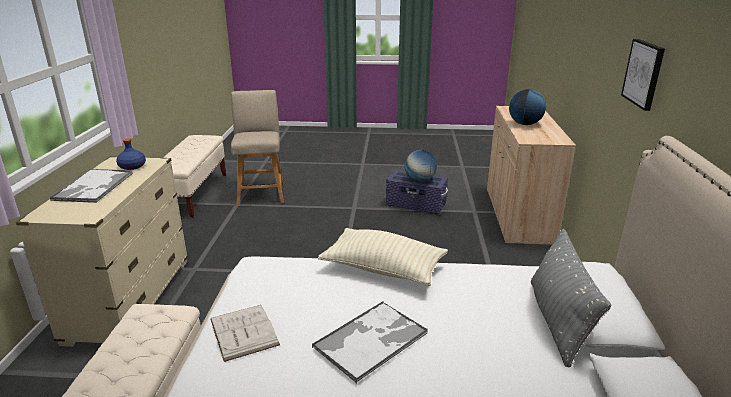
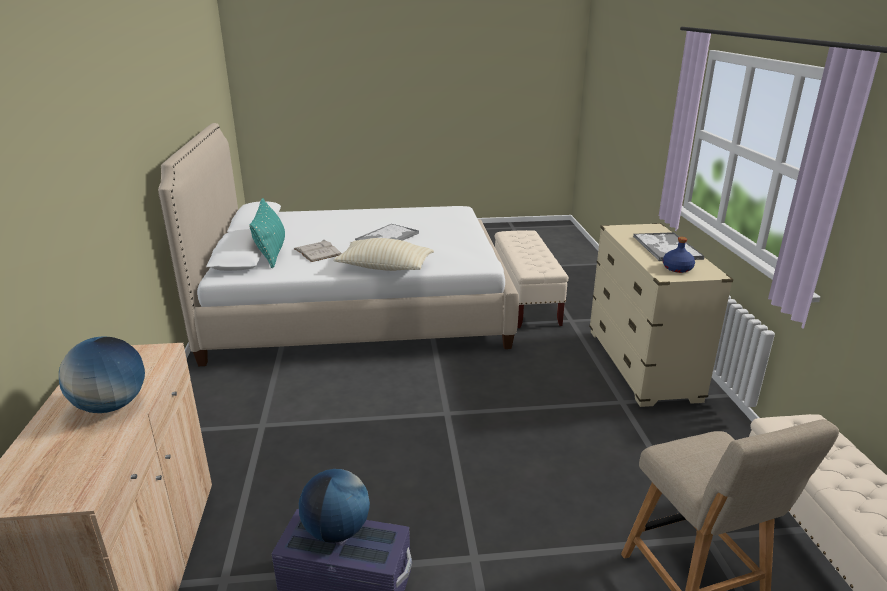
camera: 170 degrees right, 0 degrees up
white book [210,305,280,362] -> white book moved to [294,240,342,262]
grey pillow [531,229,611,367] -> turquoise pillow [249,198,285,268]
picture [621,39,665,111] -> none

